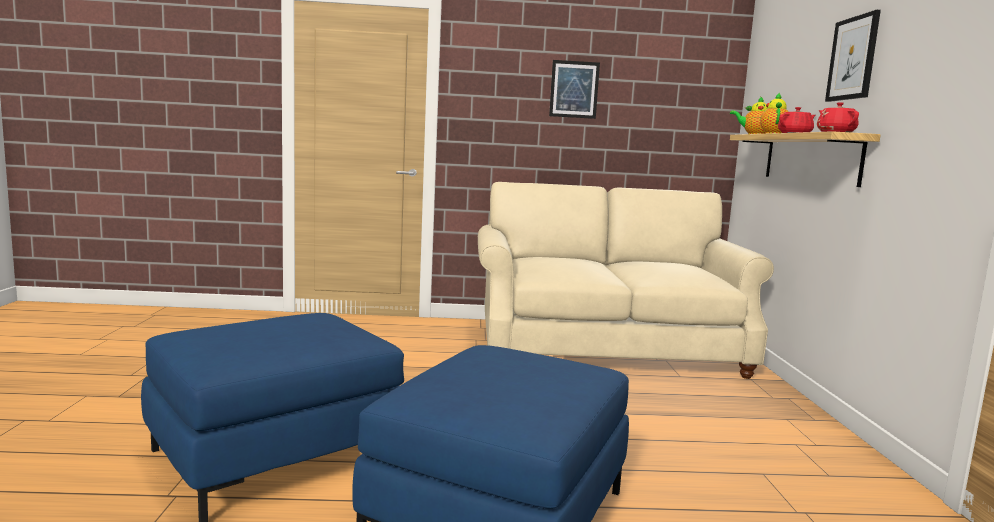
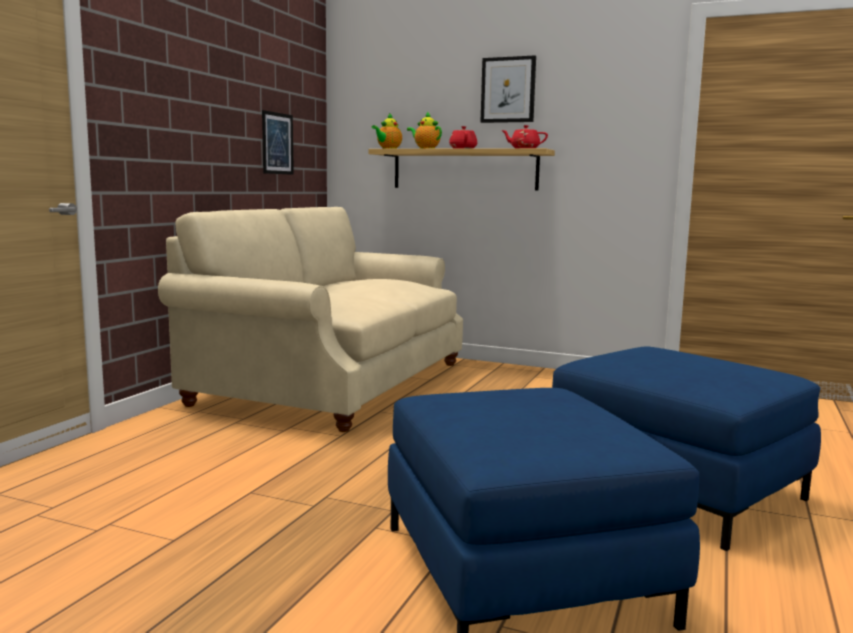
camera: 65 degrees left, 0 degrees up
picture [549,60,600,119] -> picture moved to [262,110,294,175]

